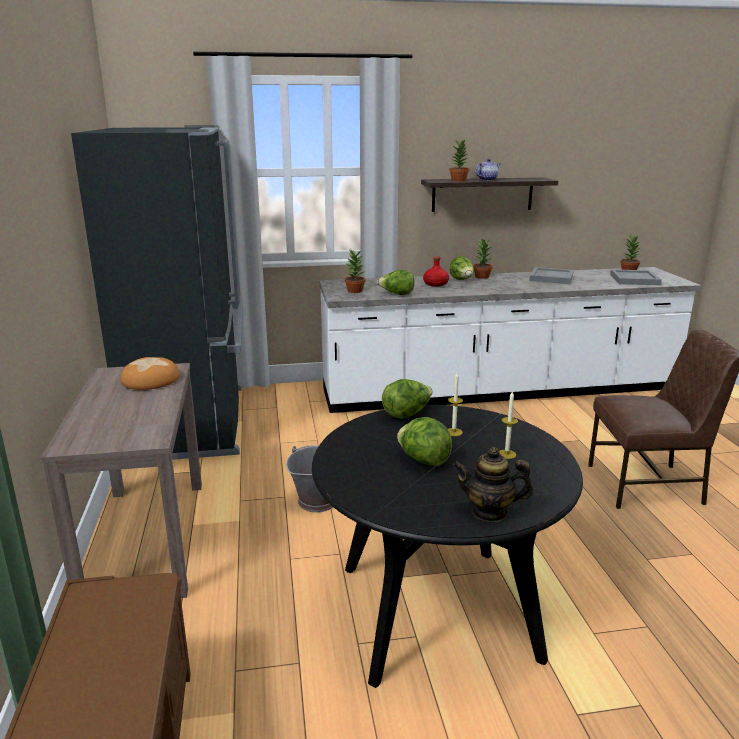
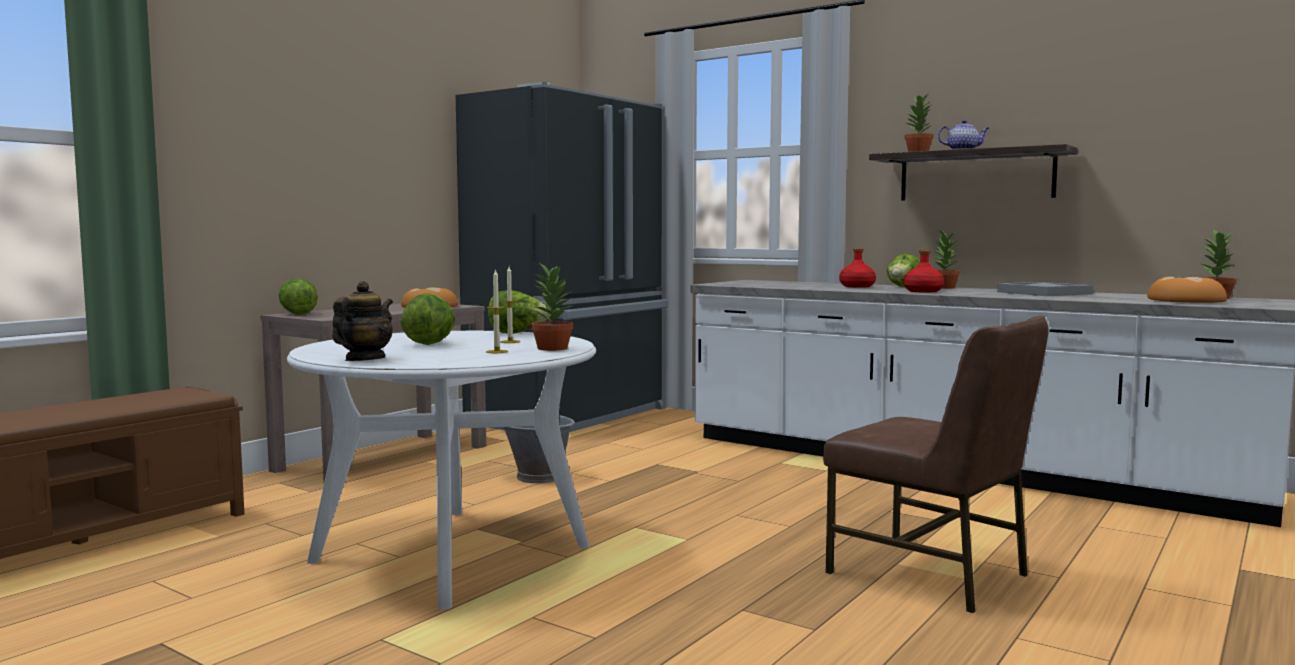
camera: 45 degrees right, 15 degrees down
black dining table [312,405,583,688] -> white dining table [287,331,596,610]
potted plant [345,250,365,293] -> potted plant moved to [531,262,573,351]
lettuce [377,270,414,295] -> lettuce moved to [279,278,318,315]
teapot [453,447,533,522] -> teapot turned 60 degrees clockwise [332,281,393,361]
grey tray [610,269,662,285] -> bread [1147,276,1227,303]
none -> red bottle [904,250,944,293]

